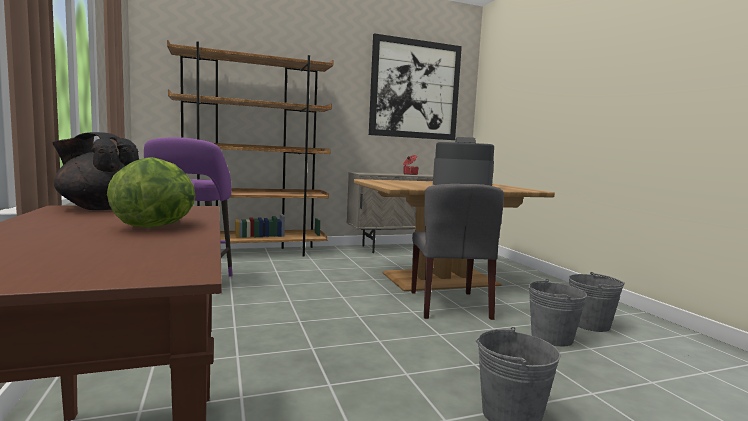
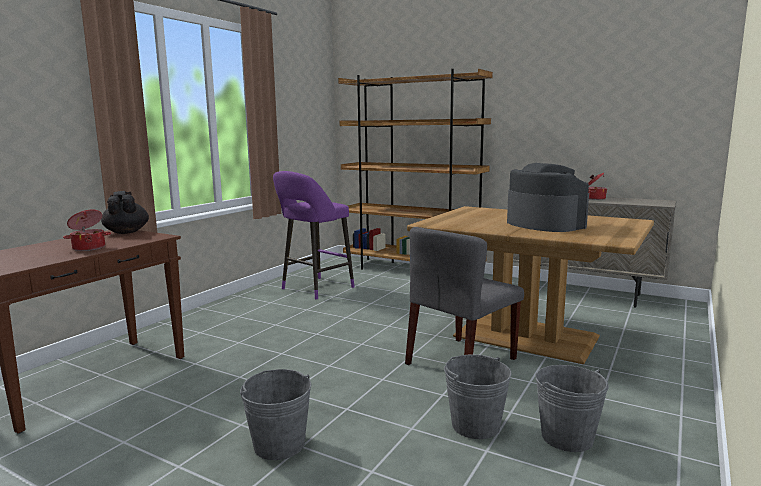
camera: 50 degrees right, 5 degrees up
lettuce [107,157,196,228] -> cooking pot [63,210,111,251]
picture [369,33,462,140] -> none

